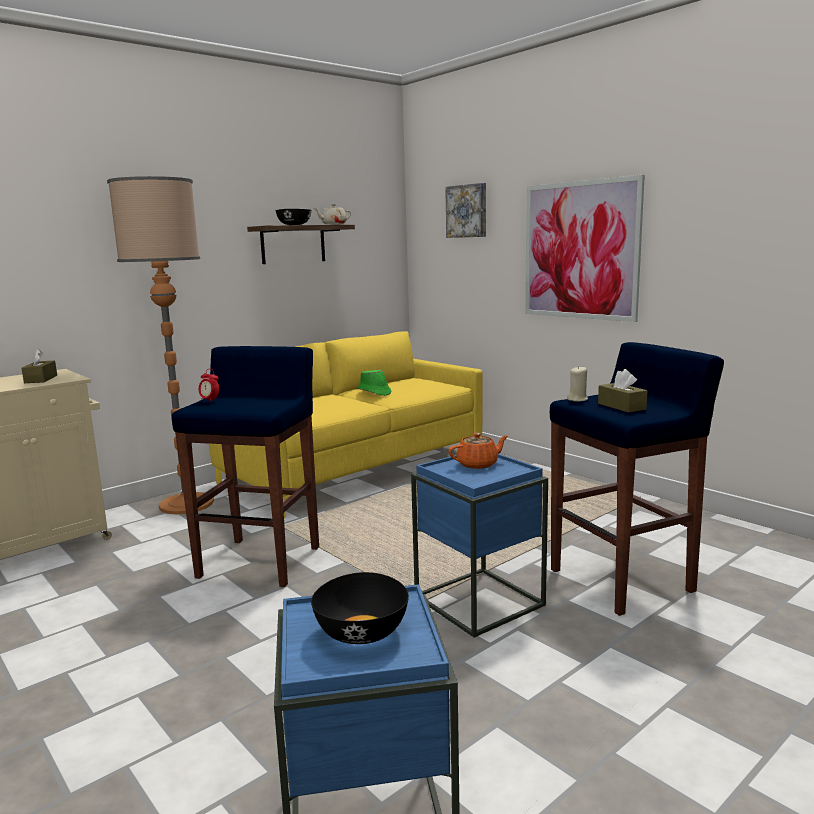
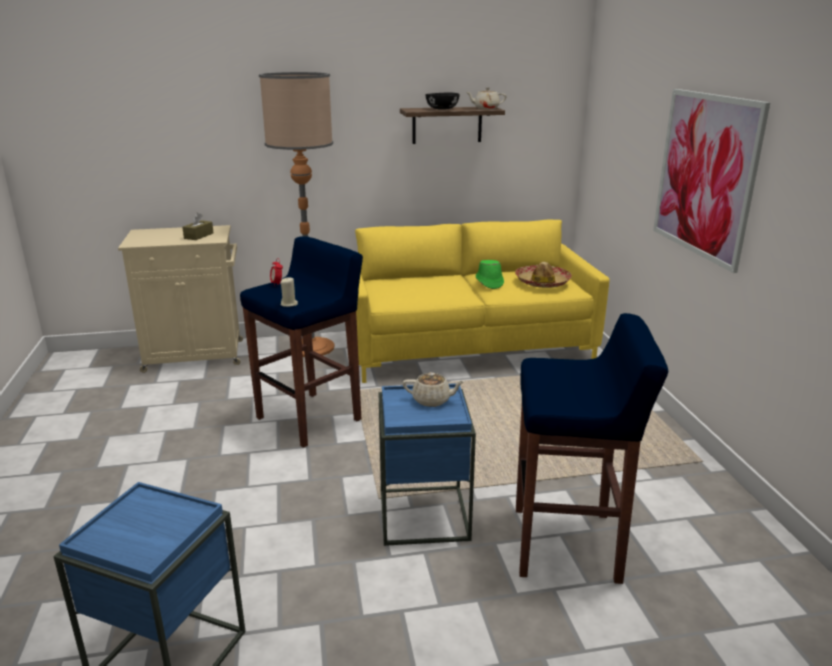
camera: 30 degrees right, 10 degrees up
black bowl [311,572,409,644] -> none
picture [445,183,486,238] -> none
orange teapot [448,433,509,469] -> beige teapot [403,372,465,407]
beige candle [567,366,588,401] -> beige candle moved to [280,278,298,307]
brown tissue box [598,369,647,413] -> none
none -> hat [515,262,572,288]

